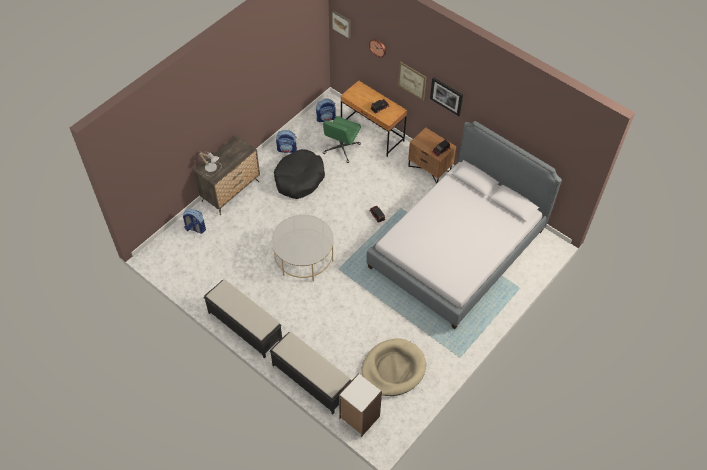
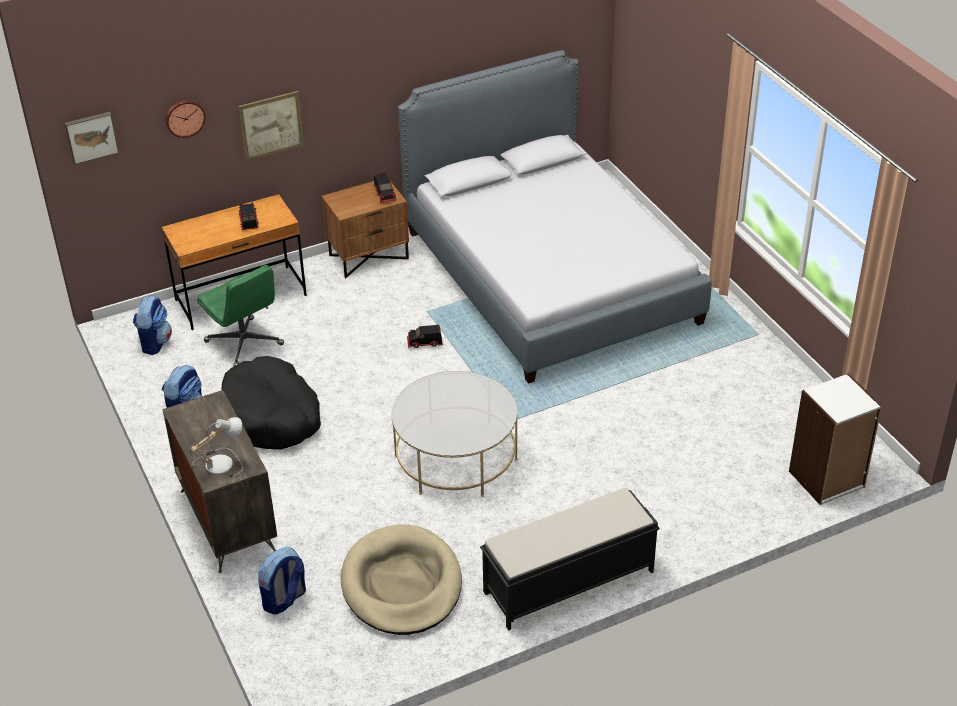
camera: 65 degrees left, 15 degrees down
black bench [269,332,352,415] -> none
beige dog bed [361,339,426,396] -> beige dog bed moved to [341,524,462,635]
picture [430,77,463,117] -> none

